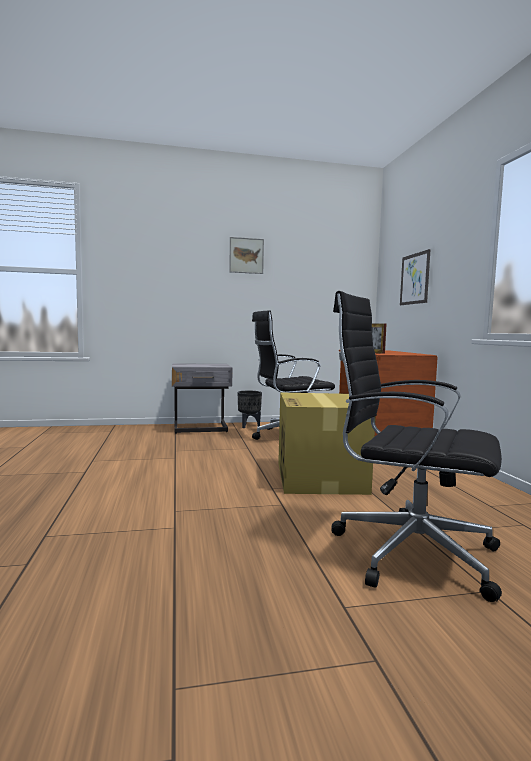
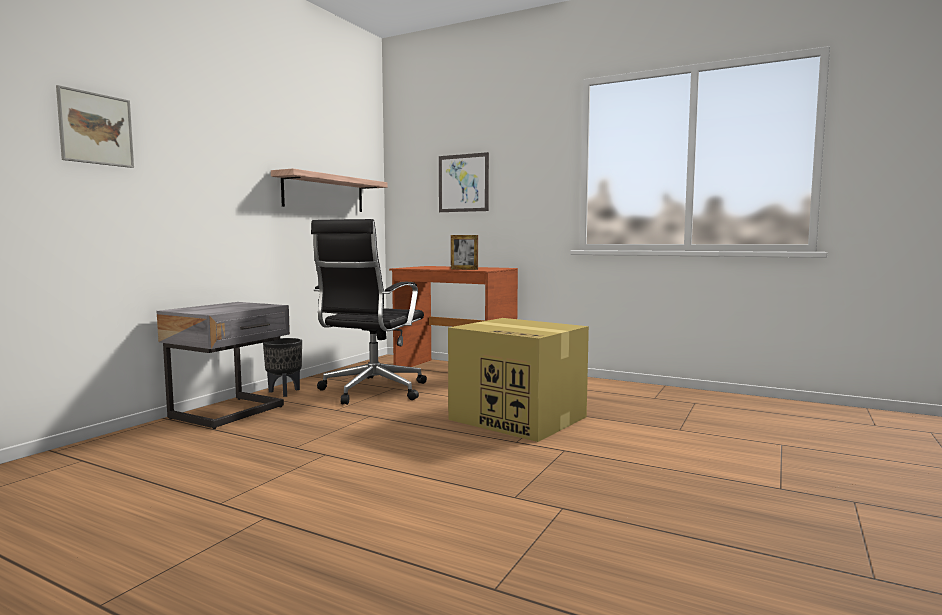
camera: 50 degrees left, 0 degrees up
picture [229,237,264,274] -> picture moved to [56,85,134,168]
black office chair [331,291,502,602] -> none
none -> shelf [271,169,388,212]

